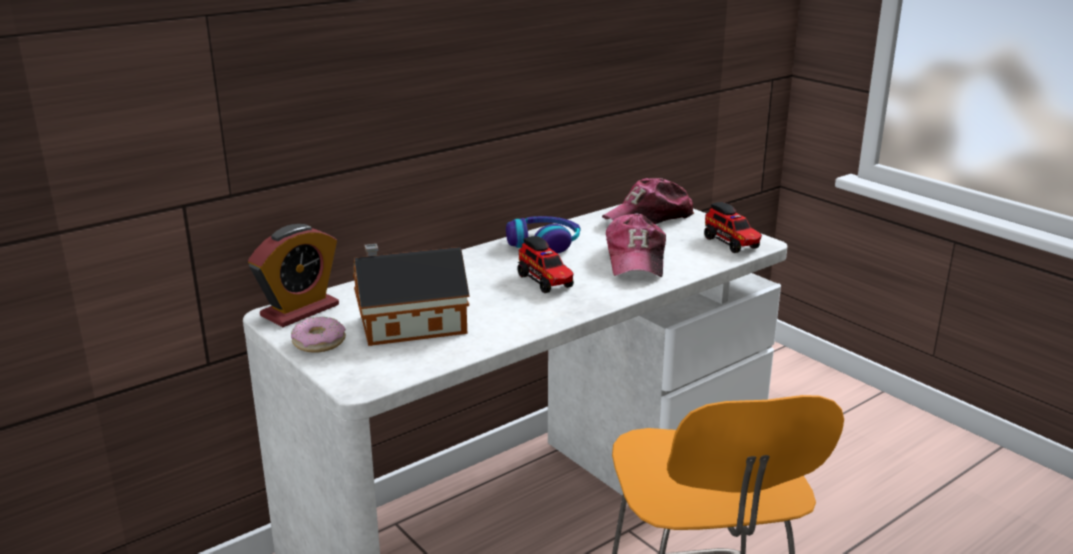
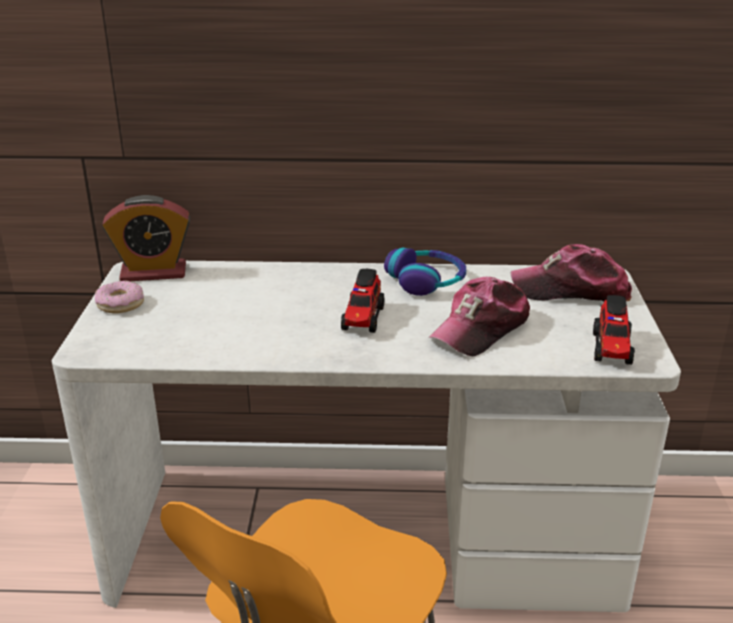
camera: 40 degrees right, 5 degrees up
toy house [353,244,470,346] -> none

